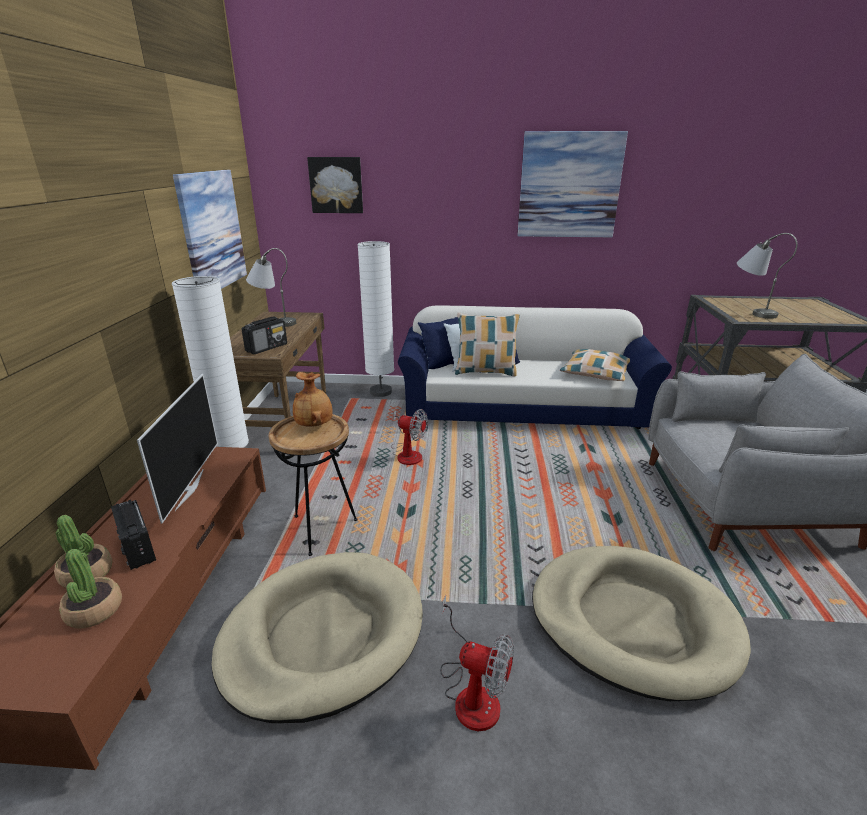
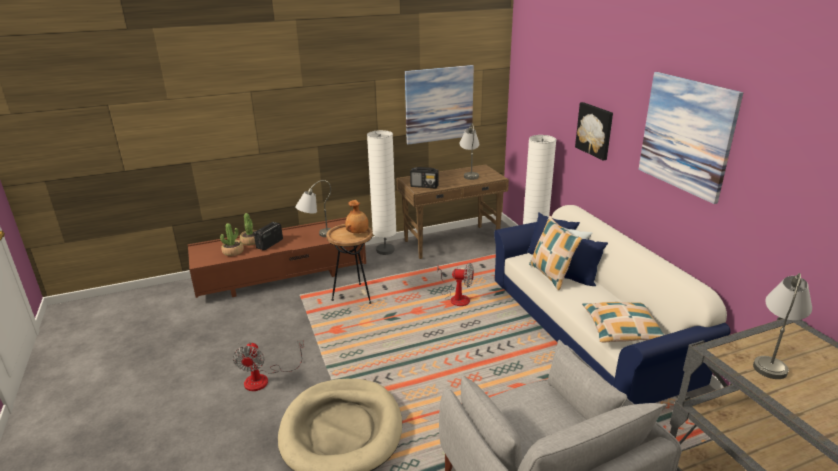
camera: 65 degrees right, 0 degrees up
television [137,374,218,524] -> grey table lamp [295,180,331,237]
beige dog bed [212,552,423,723] -> none
picture [307,157,363,213] -> picture moved to [575,102,613,161]
fan [391,409,428,465] -> fan turned 75 degrees counterclockwise [437,263,474,306]

